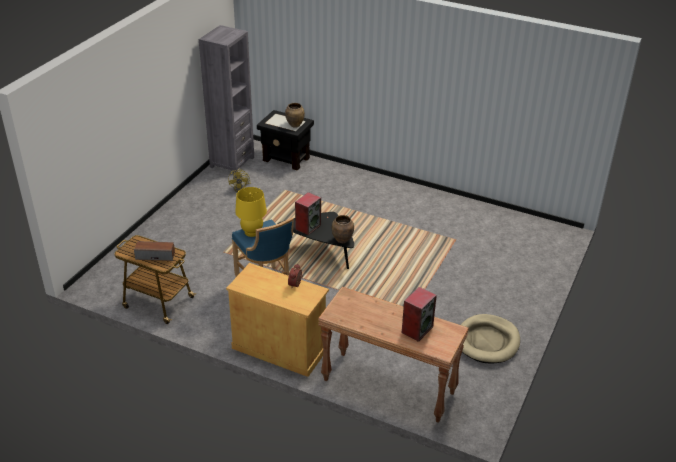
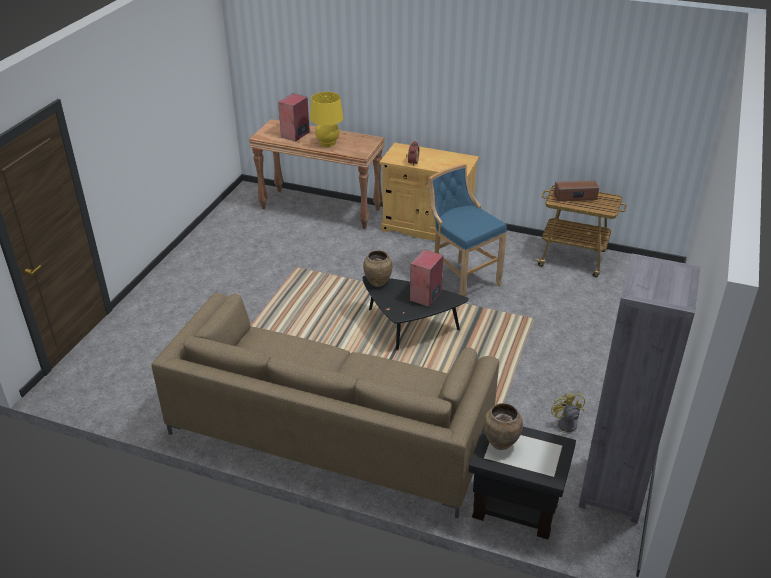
camera: 175 degrees right, 0 degrees up
yellow table lamp [235,187,267,237] -> yellow table lamp moved to [310,92,343,147]
beige dog bed [461,314,520,364] -> none
none -> brown sofa [151,293,499,518]

